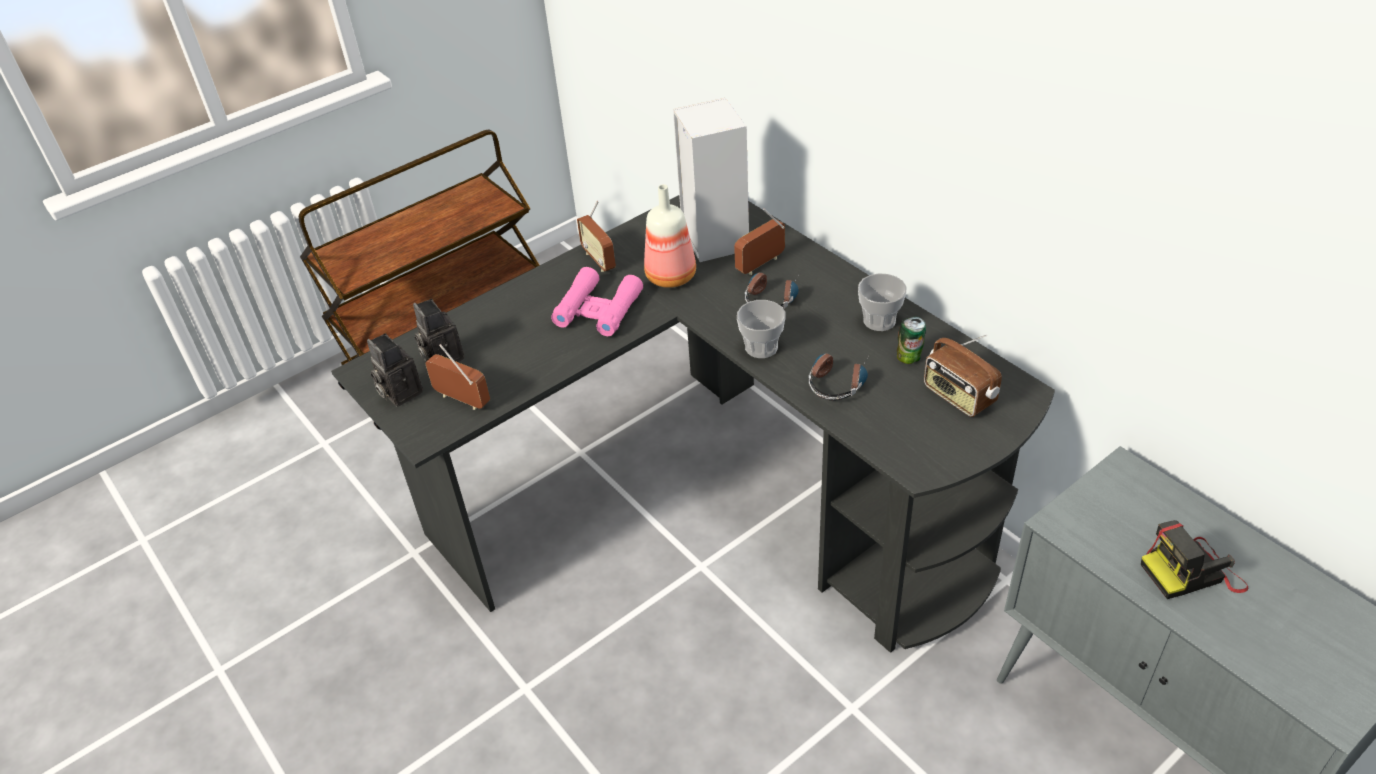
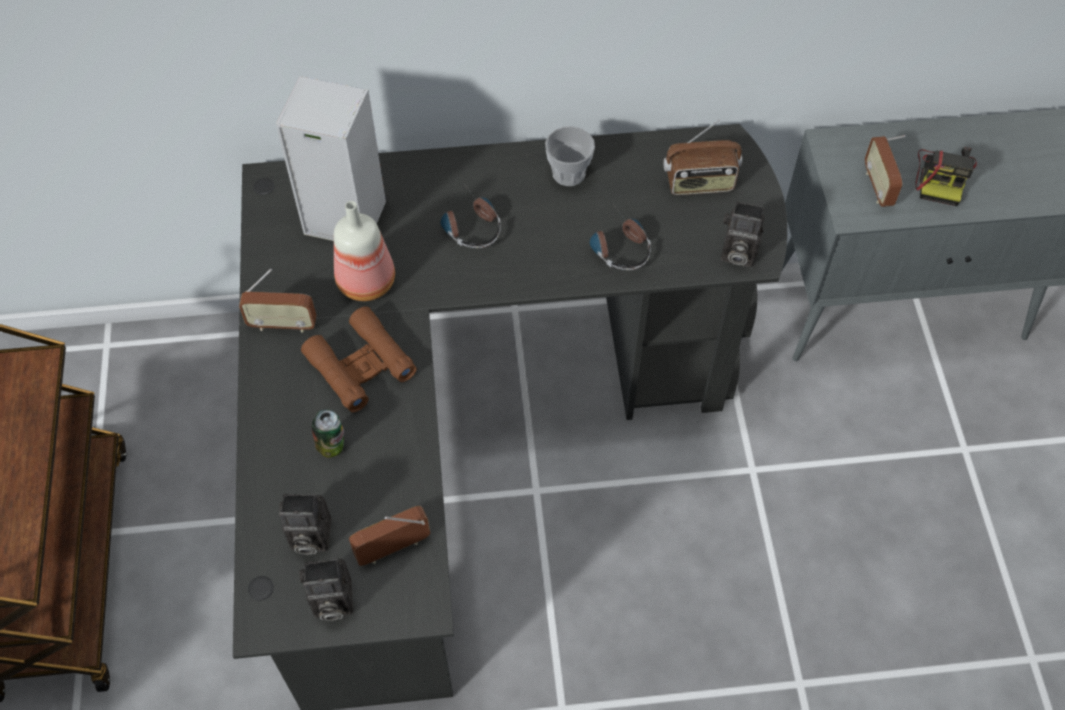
camera: 60 degrees left, 15 degrees up
pink binoculars [551,267,643,336] -> brown binoculars [301,306,417,412]
radio [734,208,785,275] -> radio moved to [865,135,906,207]
cup [737,300,786,358] -> none
can [897,317,926,364] -> can moved to [312,409,344,458]
none -> camera [721,201,765,267]

